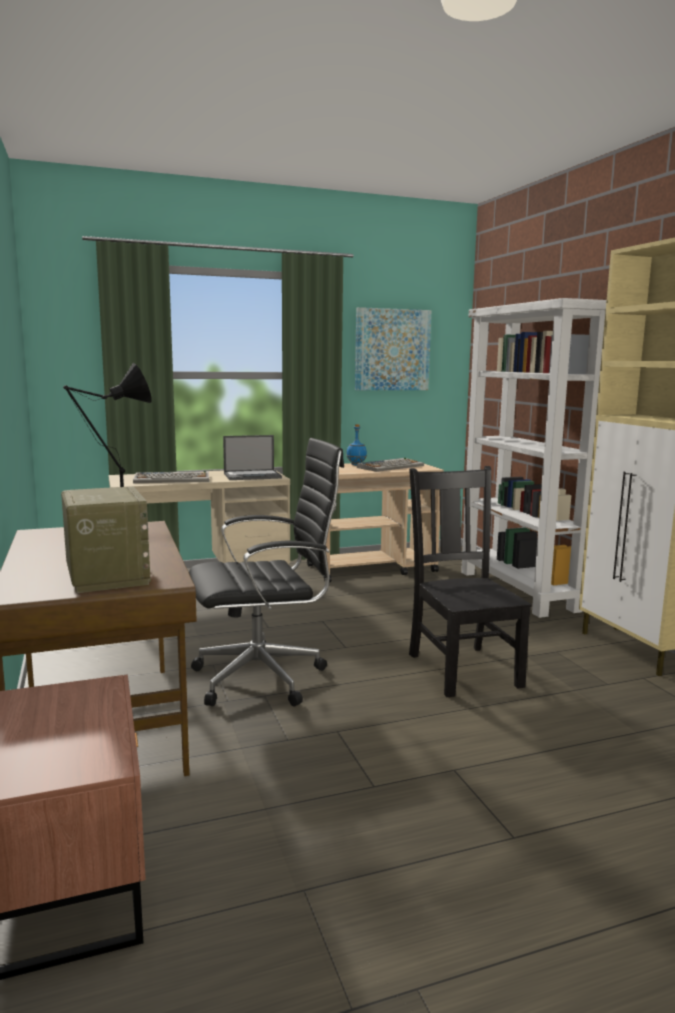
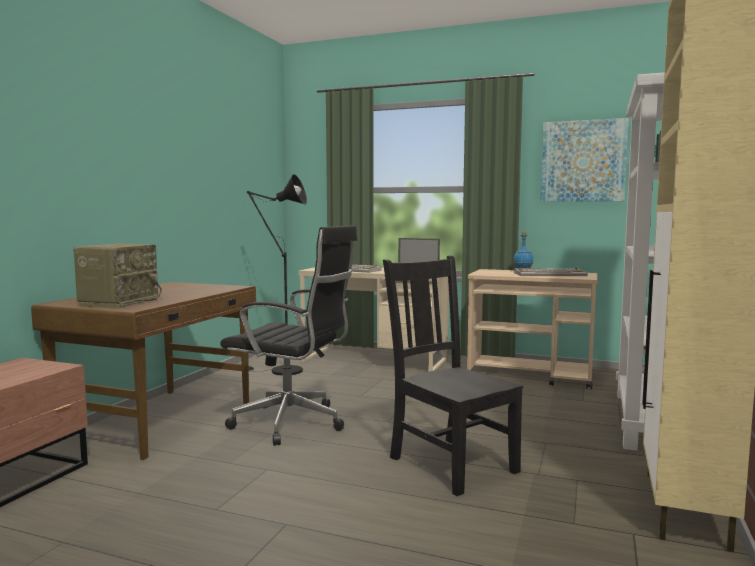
camera: 40 degrees right, 5 degrees down
black chair [409,466,532,697] -> black chair turned 60 degrees counterclockwise [383,255,523,496]

